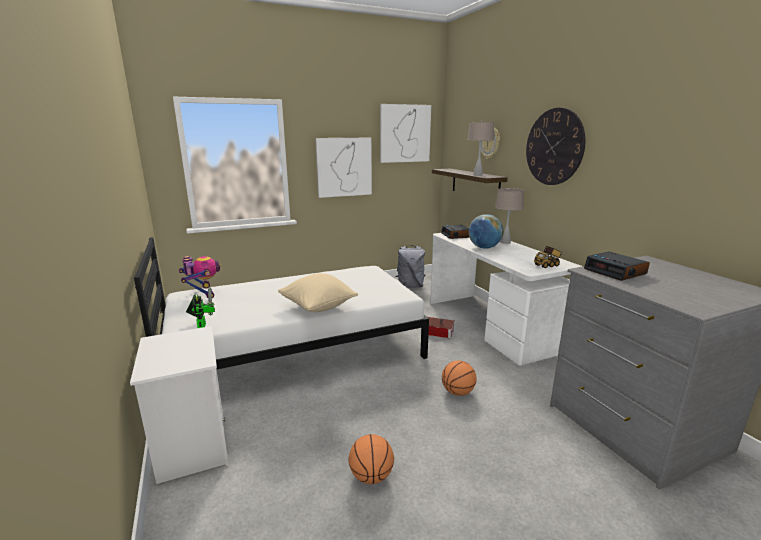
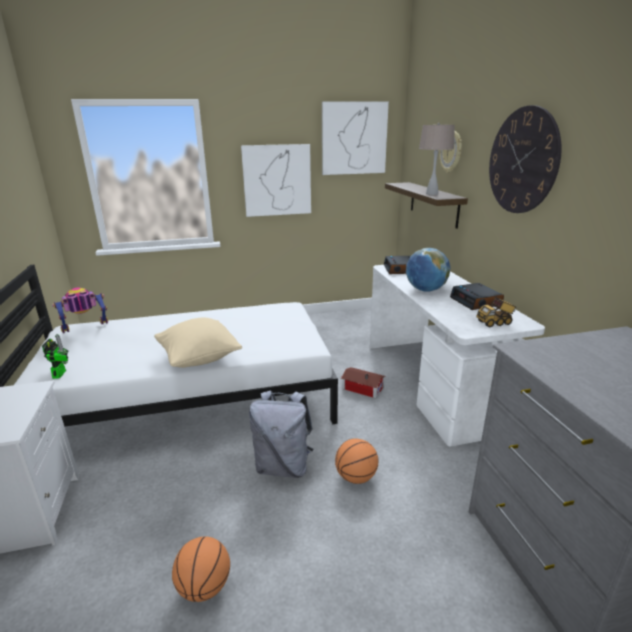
camera: 10 degrees right, 5 degrees up
toy robot [179,256,221,298] -> toy robot turned 105 degrees counterclockwise [52,288,108,333]
grey backpack [396,245,425,288] -> grey backpack moved to [249,390,313,478]
beige table lamp [495,188,524,244] -> none
alarm clock [584,252,650,281] -> alarm clock moved to [450,283,504,310]

